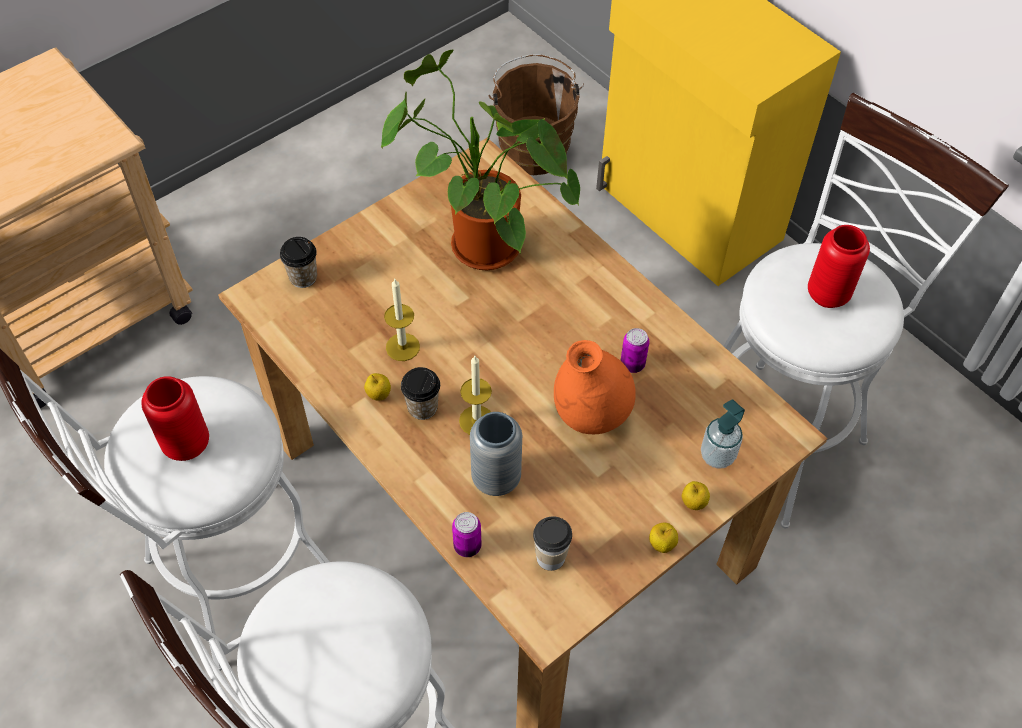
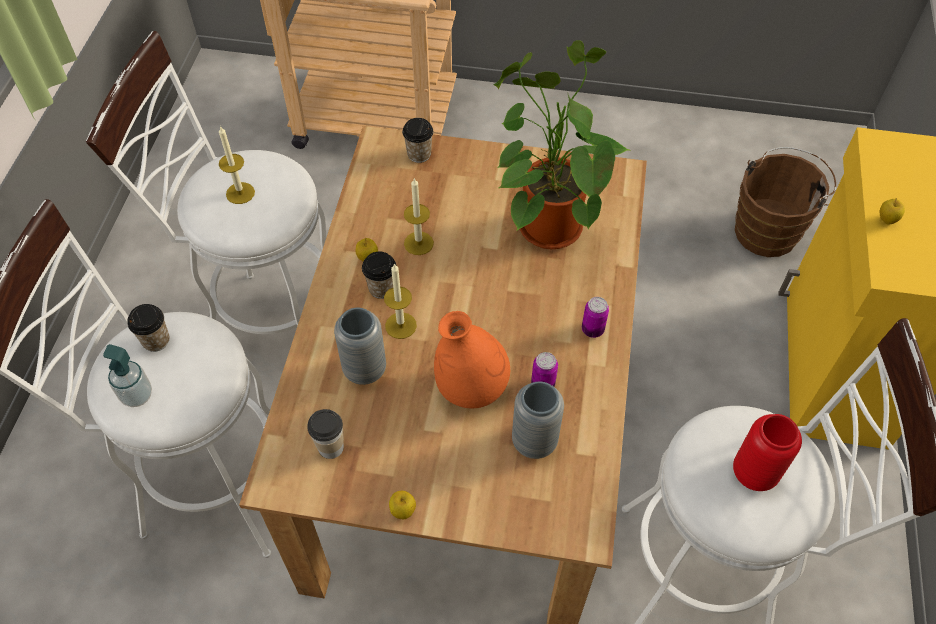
camera: 50 degrees right, 0 degrees up
red vase [141,376,209,461] -> candle [219,126,255,204]
can [452,512,481,557] -> can moved to [582,297,609,338]
apple [682,481,710,510] -> apple moved to [880,198,905,224]
soap dispenser [701,399,745,469] -> soap dispenser moved to [103,344,152,407]
none -> cup [128,304,169,352]
none -> grey vase [512,381,564,459]

